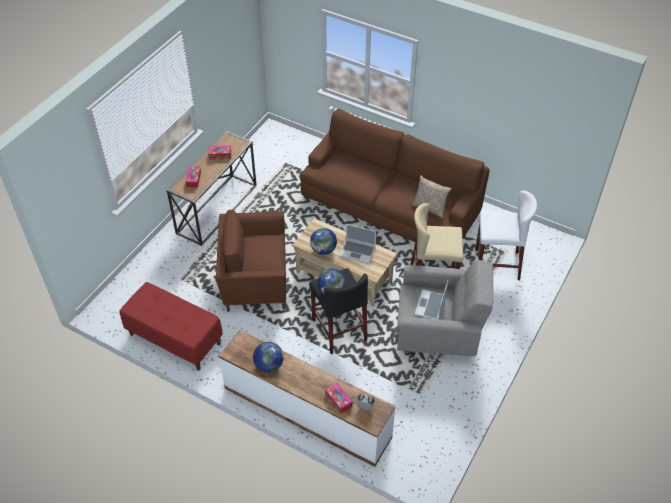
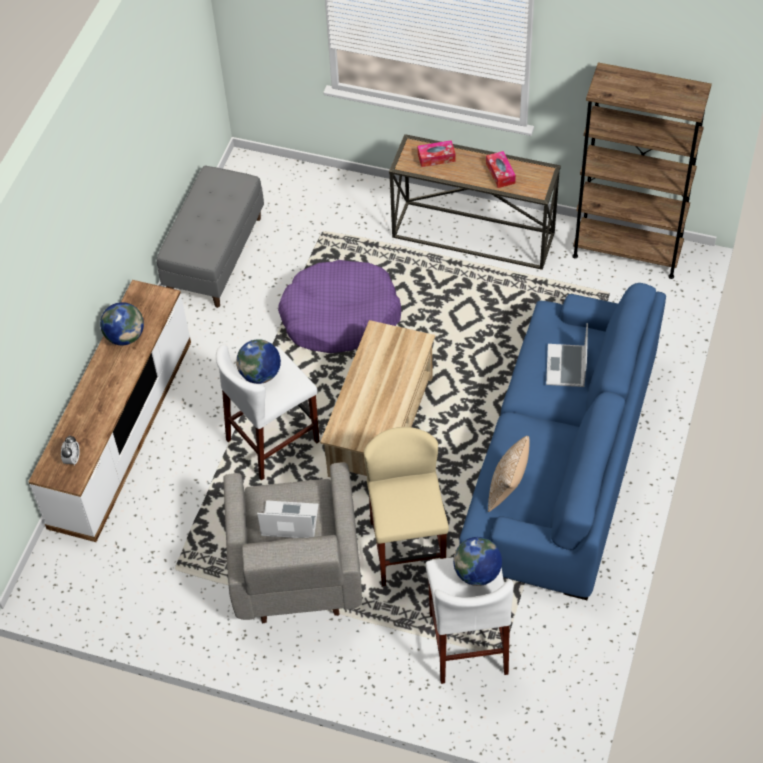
camera: 80 degrees right, 5 degrees up
red bench [119,282,223,371] -> grey bench [157,166,264,308]
brown armchair [216,209,286,312] -> purple dog bed [278,260,402,353]
brown sofa [300,108,489,242] -> blue sofa [459,283,666,600]
black stool [309,268,368,354] -> white stool [216,344,320,480]
globe [310,228,337,255] -> globe moved to [453,537,502,586]
tissue box [325,383,353,413] -> none
laptop [339,224,376,264] -> laptop moved to [546,323,588,387]
none -> brown bookcase [572,62,712,279]

